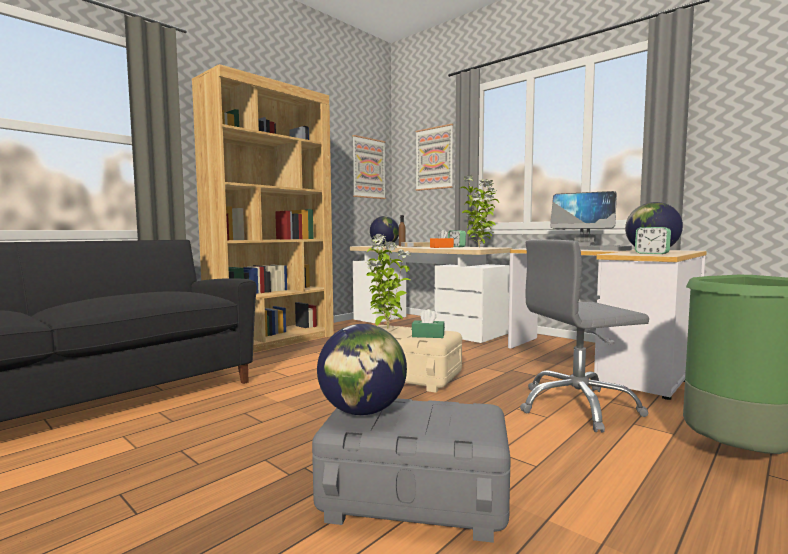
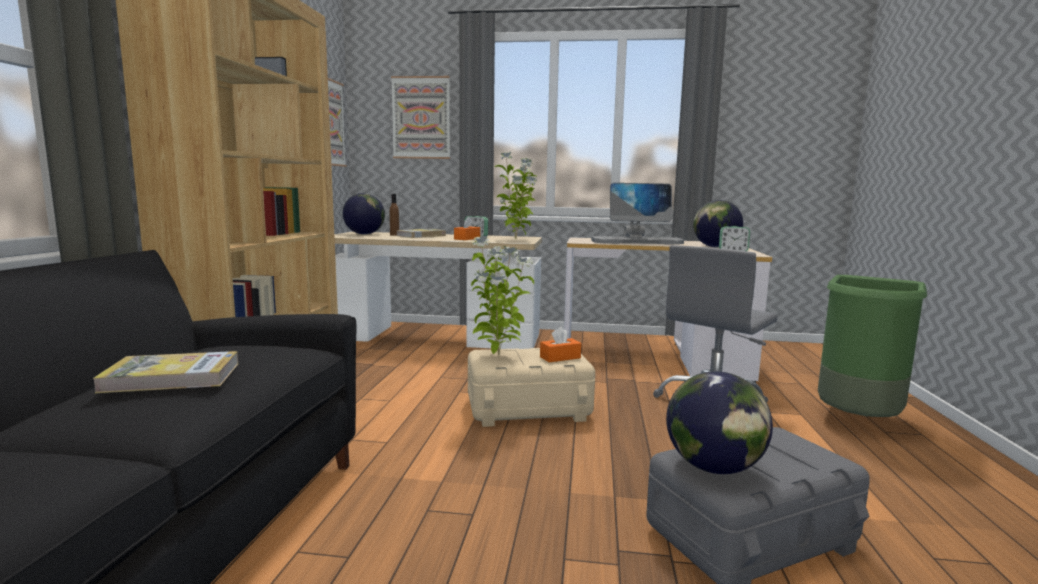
camera: 35 degrees left, 5 degrees up
green tissue box [412,309,445,338] -> orange tissue box [540,327,581,363]
none -> book [93,351,238,393]

